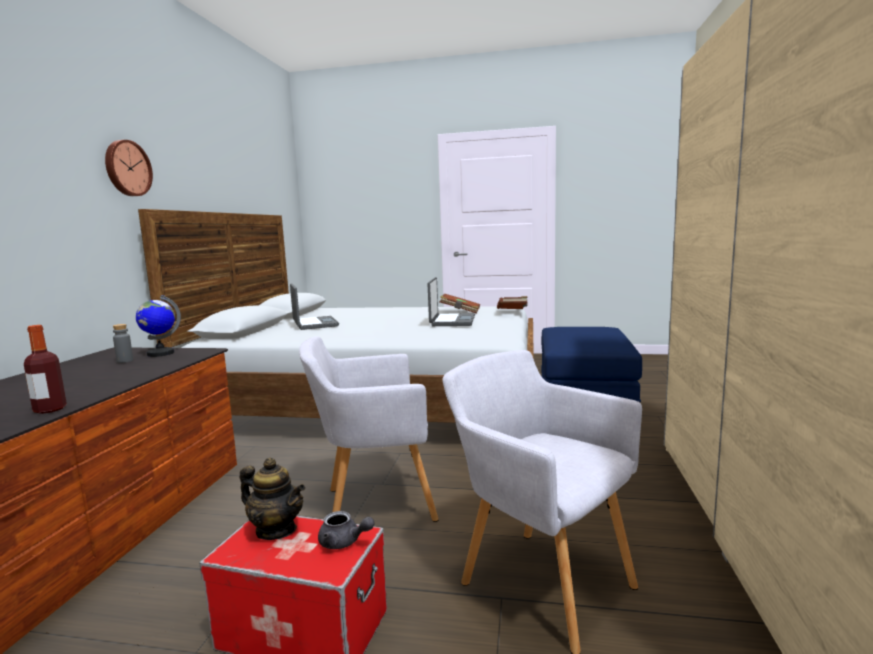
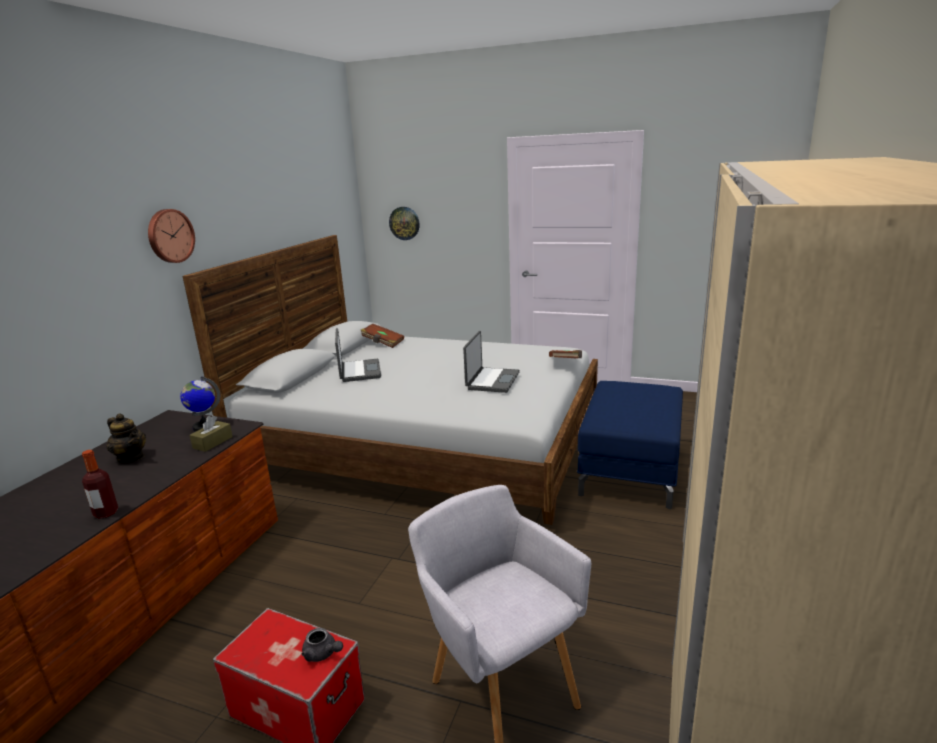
camera: 10 degrees right, 10 degrees up
grey bottle [113,324,133,363] -> none
teapot [240,458,305,540] -> teapot moved to [106,413,146,463]
grey armchair [299,336,439,522] -> none
brown book [439,294,480,313] -> brown book moved to [360,323,404,348]
none -> brown tissue box [189,416,233,452]
none -> wall clock [389,207,420,240]

